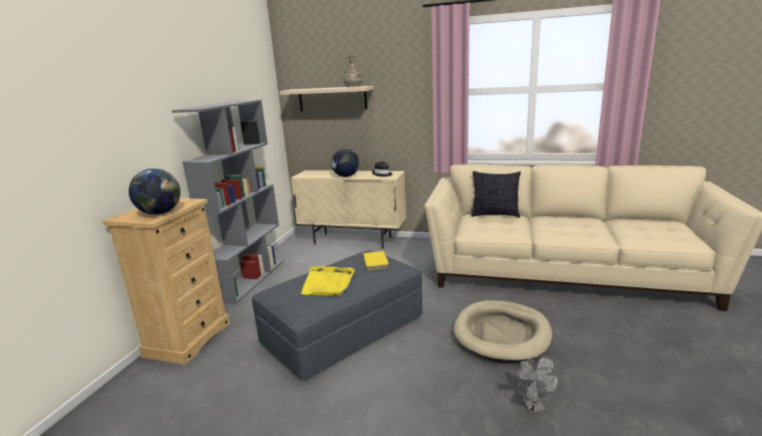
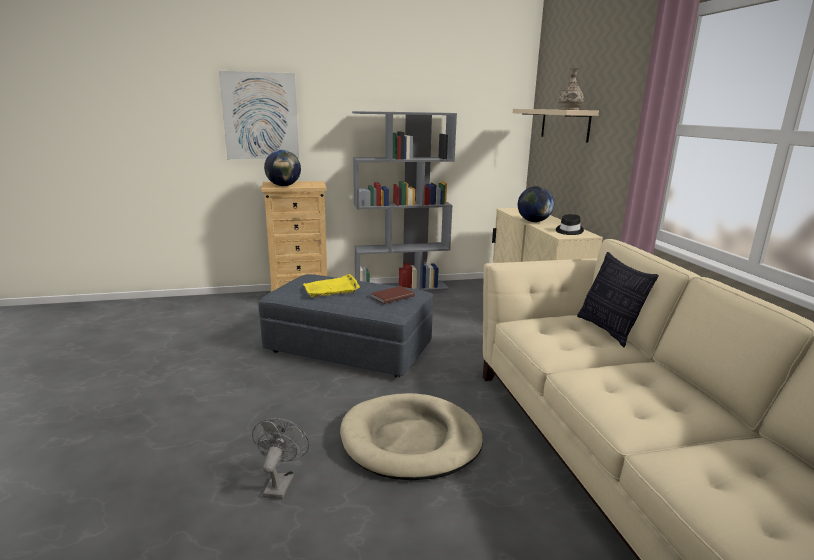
camera: 60 degrees right, 0 degrees up
yellow book [363,251,390,270] -> brown book [371,286,415,304]
grey fan [515,356,562,413] -> grey fan turned 135 degrees clockwise [252,418,309,499]
none -> picture [219,71,299,159]

